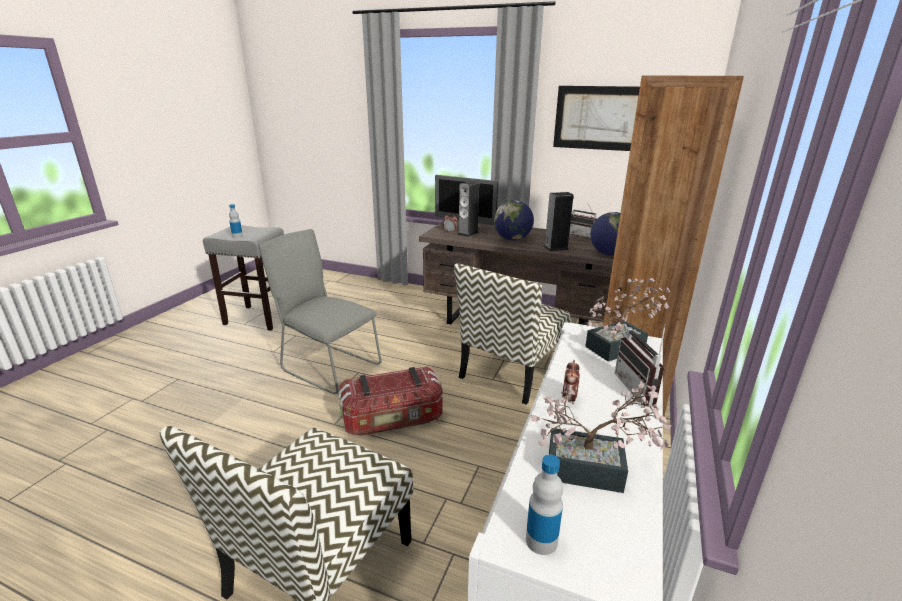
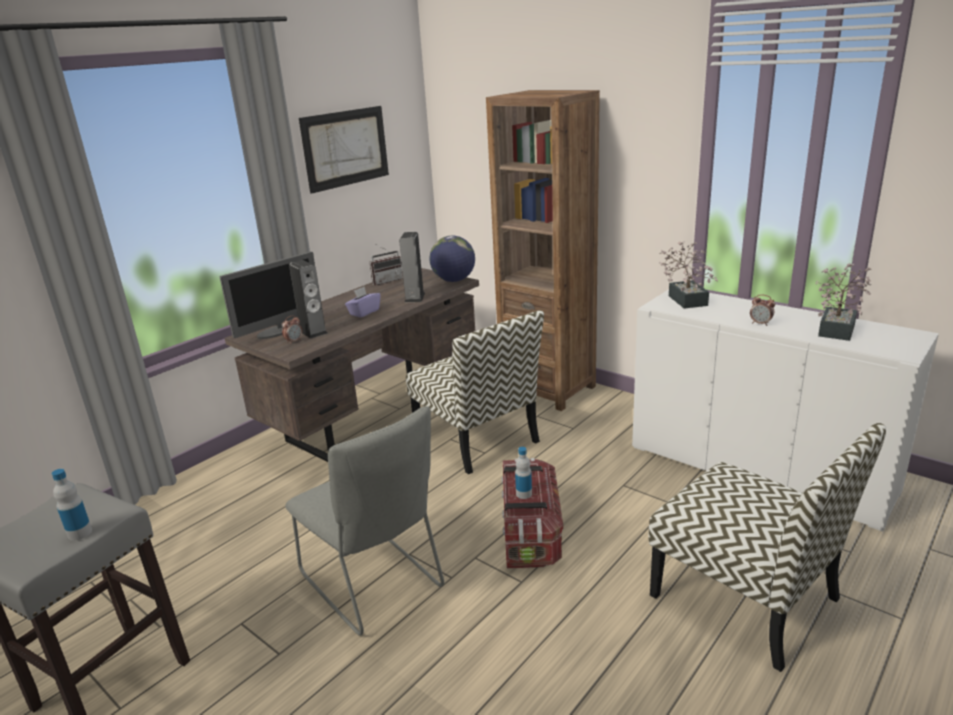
camera: 70 degrees left, 0 degrees up
grey chair [259,229,382,394] -> grey chair turned 90 degrees counterclockwise [285,406,444,636]
globe [494,200,534,241] -> purple tissue box [345,287,381,317]
bottle [526,455,563,555] -> bottle moved to [515,447,532,499]
radio [615,324,666,407] -> none

